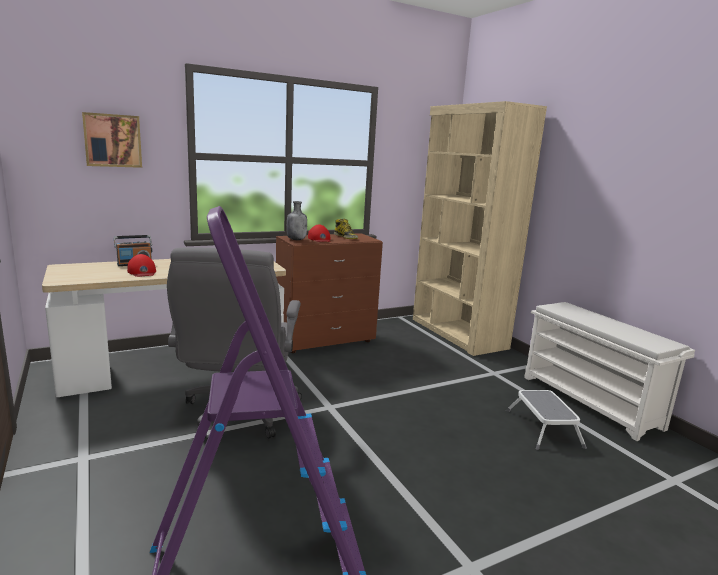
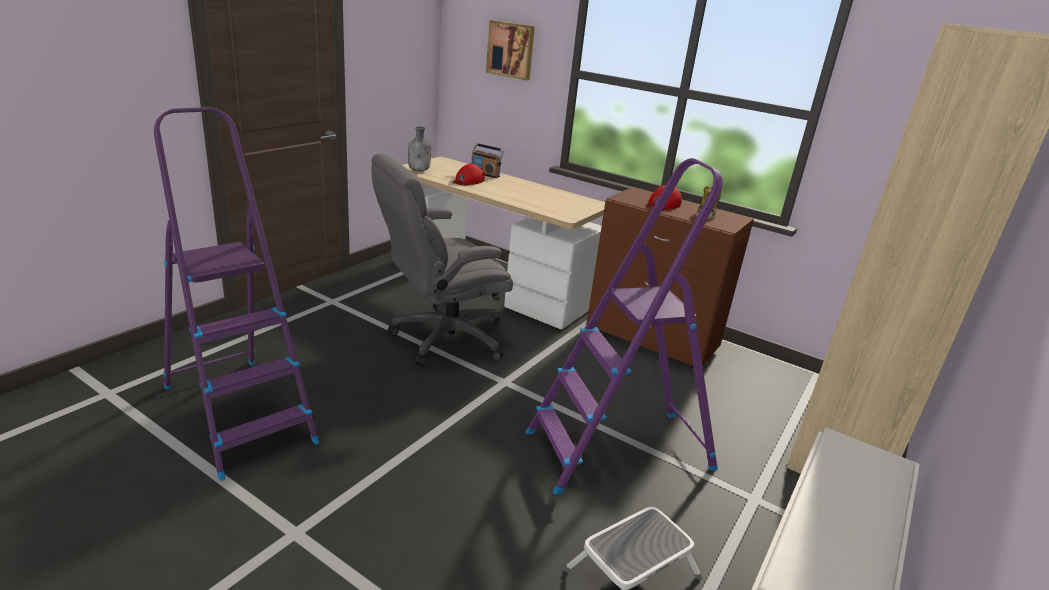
camera: 60 degrees right, 10 degrees up
grey bottle [287,201,307,240] -> grey bottle moved to [408,127,431,171]
none -> purple step ladder [525,158,723,494]

